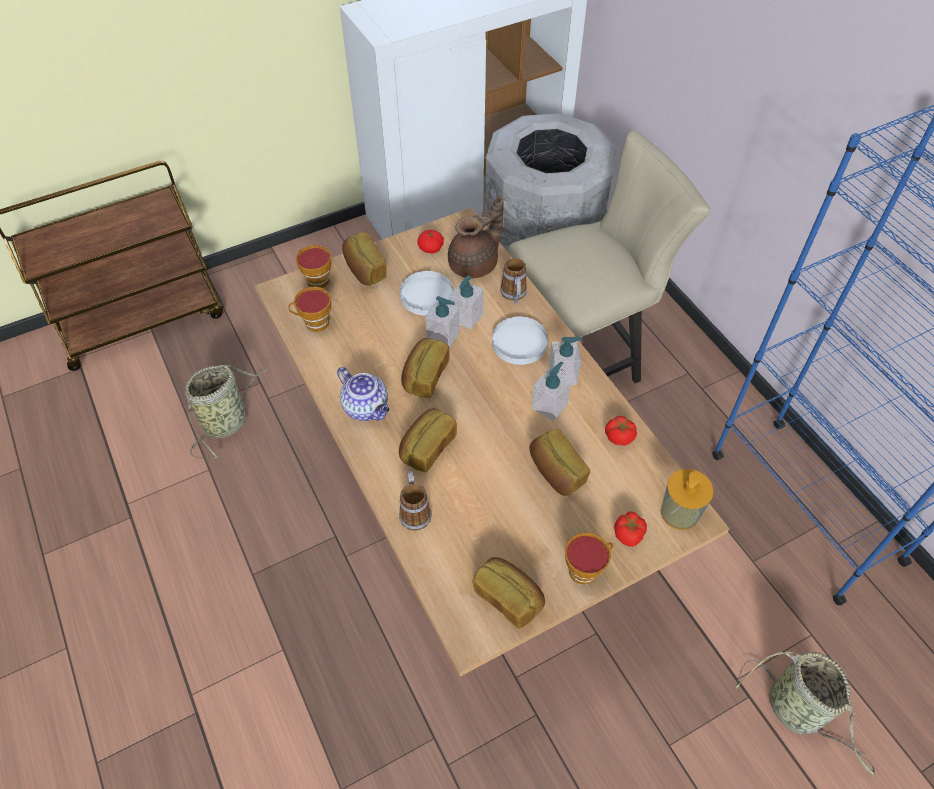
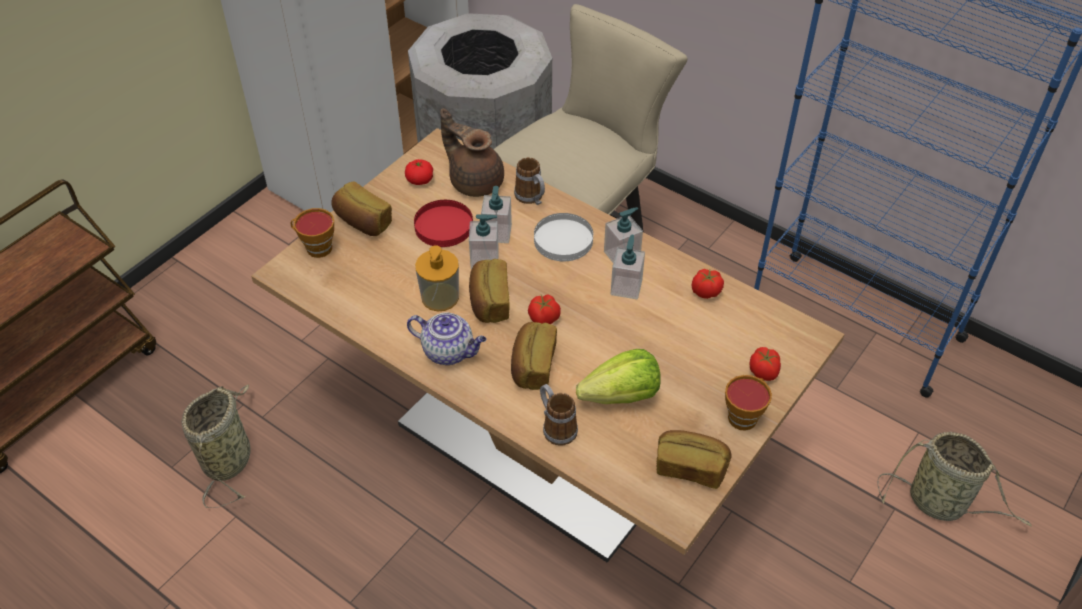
camera: 25 degrees left, 5 degrees down
cup [288,287,331,332] -> none
white plate [400,271,453,316] -> red plate [414,200,473,247]
brown teapot [448,196,504,278] -> brown teapot turned 75 degrees counterclockwise [440,108,504,197]
bread [530,429,590,496] -> none
soap dispenser [661,469,714,530] -> soap dispenser moved to [415,245,459,311]
none -> tomato [528,295,561,324]
none -> lettuce [576,349,661,404]

